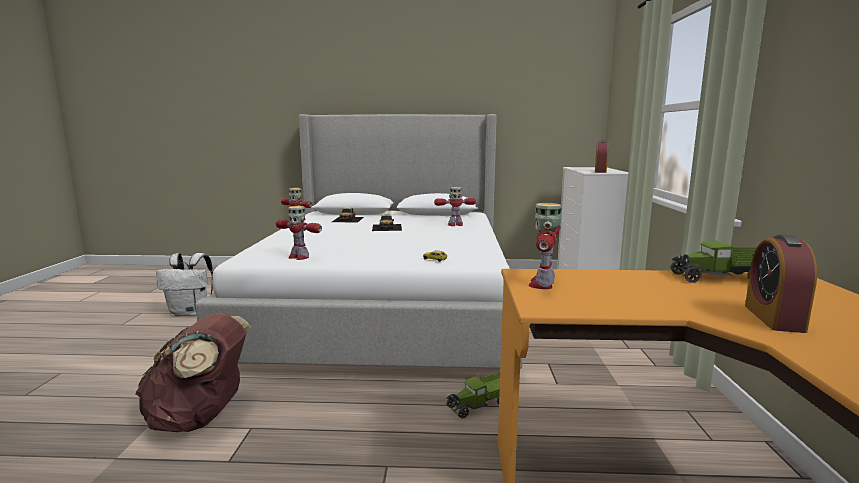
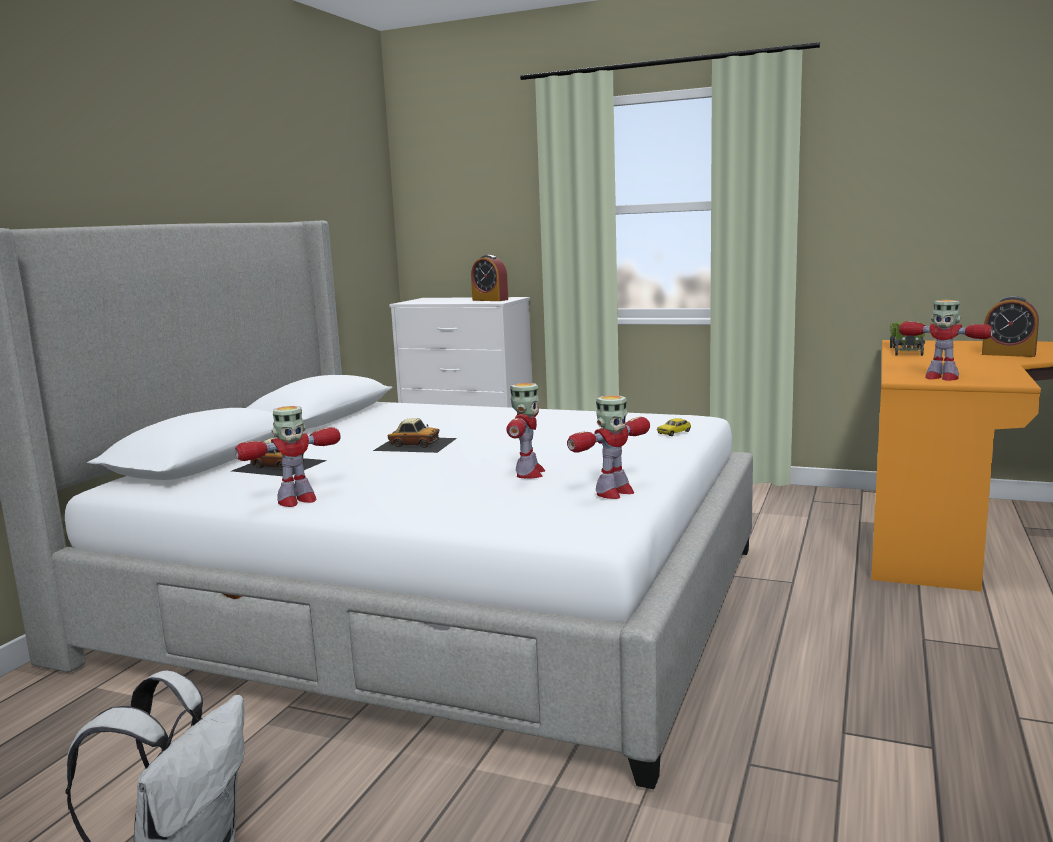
camera: 70 degrees left, 0 degrees up
brown backpack [135,313,251,432] -> none
toy robot [434,187,476,226] -> toy robot moved to [506,383,545,479]
toy truck [446,372,500,419] -> none

